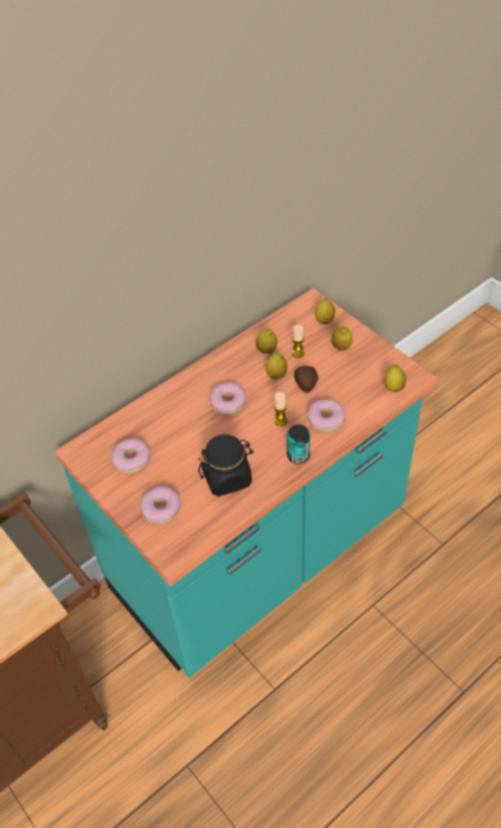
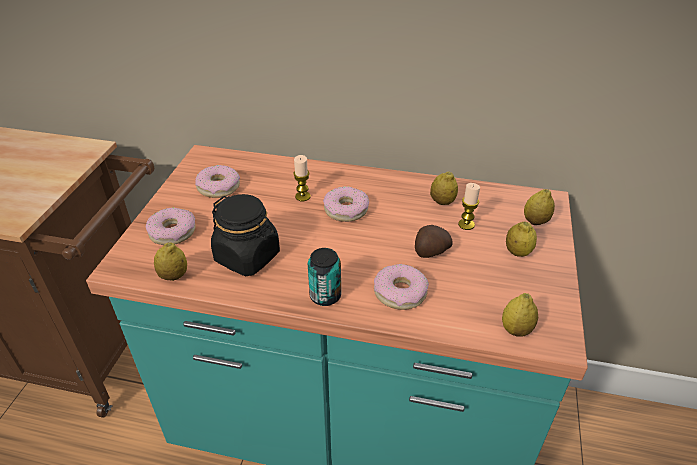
camera: 50 degrees right, 10 degrees down
lemon [266,352,287,379] -> lemon moved to [154,242,187,281]
candle [273,392,287,426] -> candle moved to [293,155,311,201]

